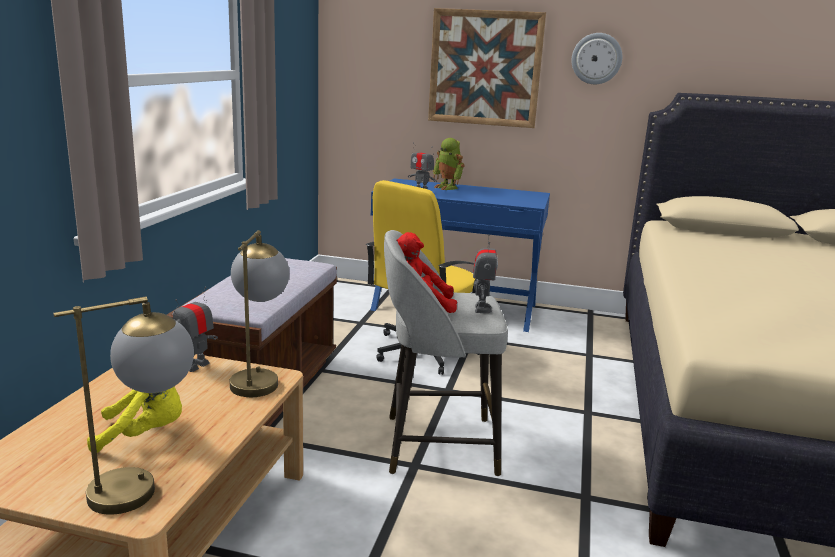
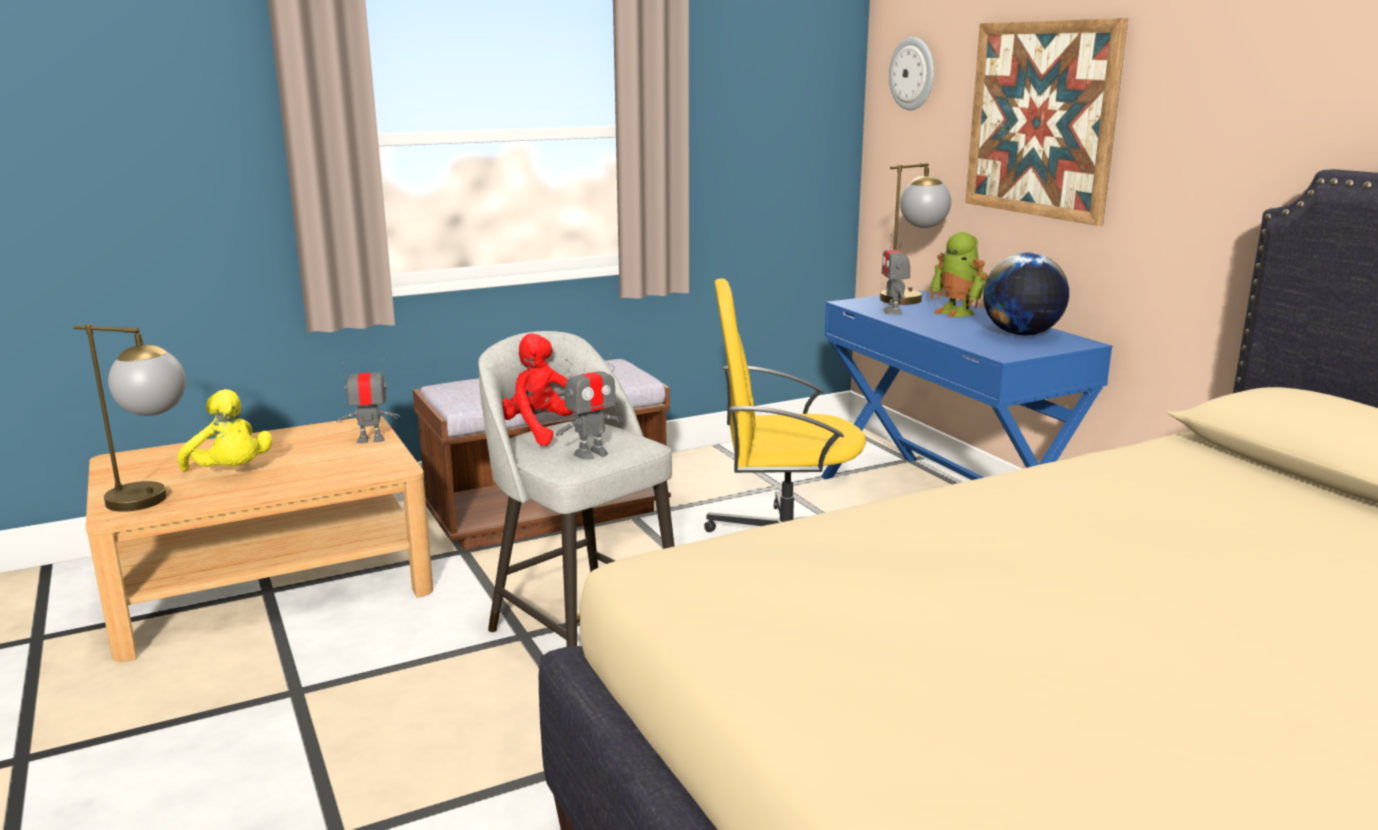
camera: 50 degrees right, 0 degrees up
table lamp [230,230,289,397] -> table lamp moved to [880,163,951,305]
toy robot [433,138,465,190] -> toy robot turned 45 degrees counterclockwise [930,232,988,317]
wall clock [572,33,622,84] -> wall clock moved to [889,37,934,110]
none -> globe [983,253,1069,336]

